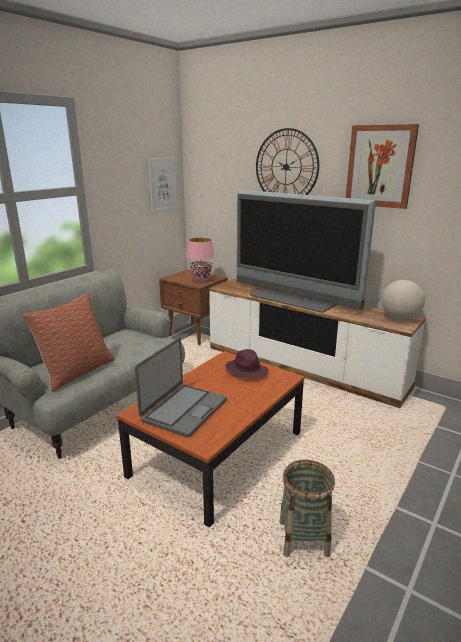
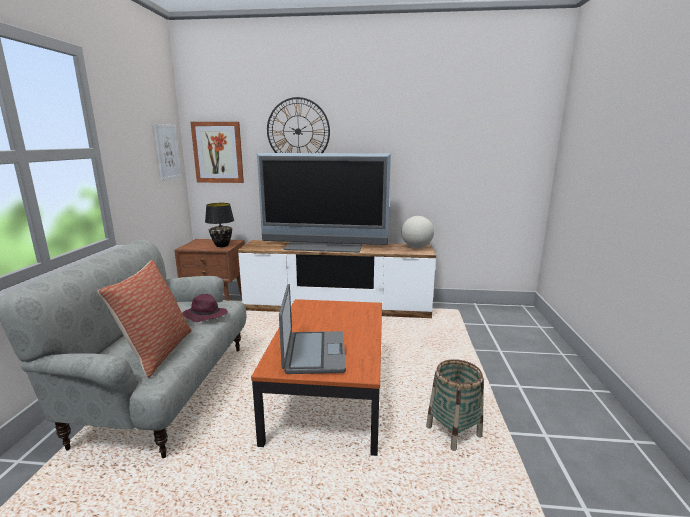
camera: 30 degrees left, 5 degrees down
pink table lamp [187,238,215,283] -> black table lamp [205,203,234,247]
purple hat [225,349,269,378] -> purple hat moved to [182,294,228,322]
picture [346,124,419,209] -> picture moved to [190,122,244,183]

